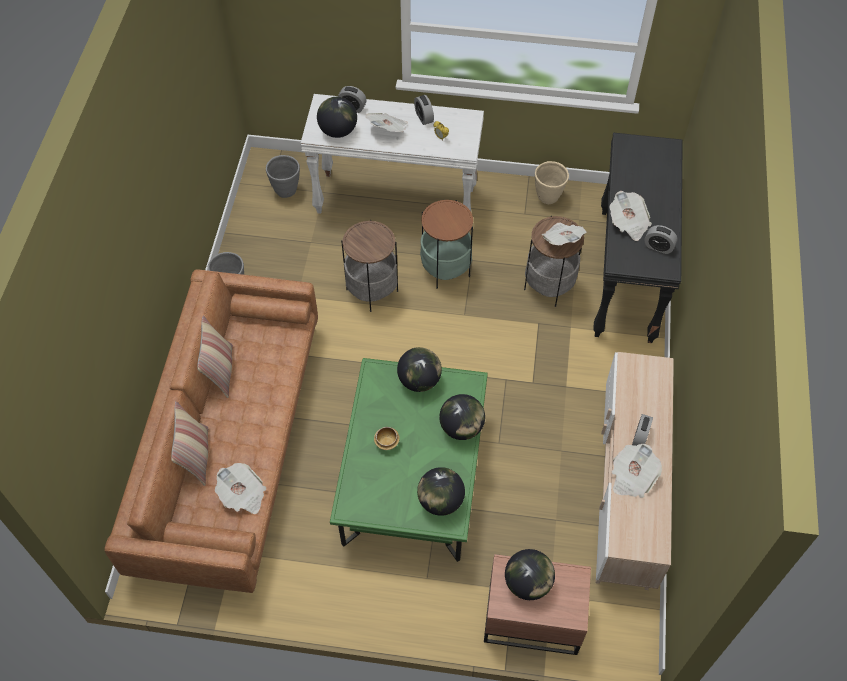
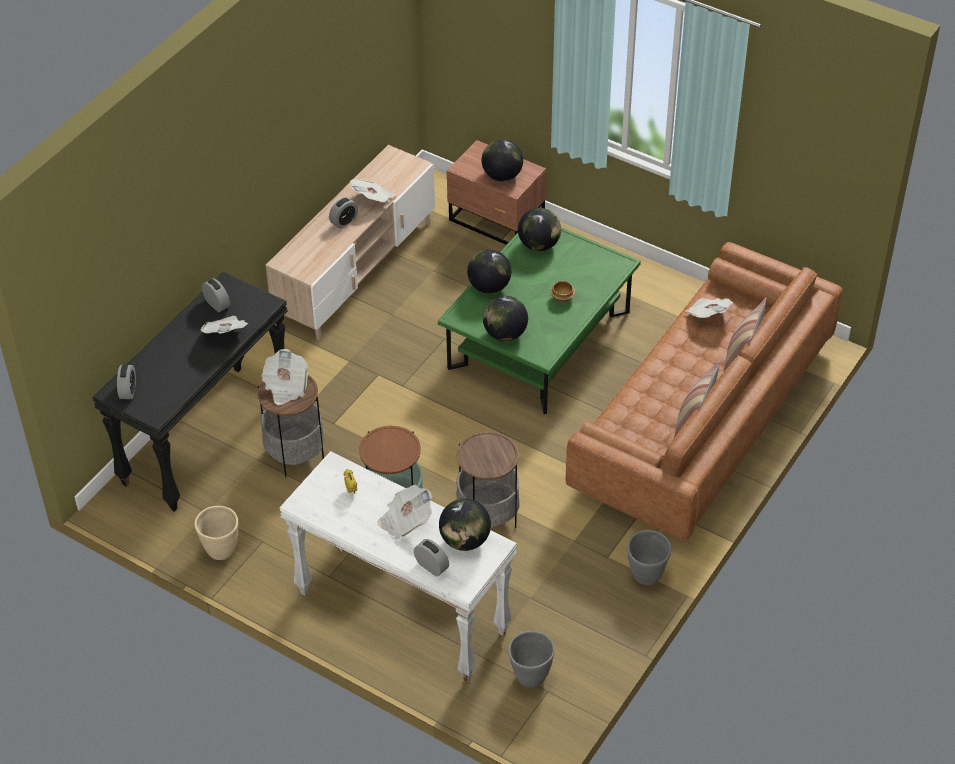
camera: 155 degrees left, 10 degrees down
alarm clock [414,95,434,125] -> alarm clock moved to [117,365,136,399]

